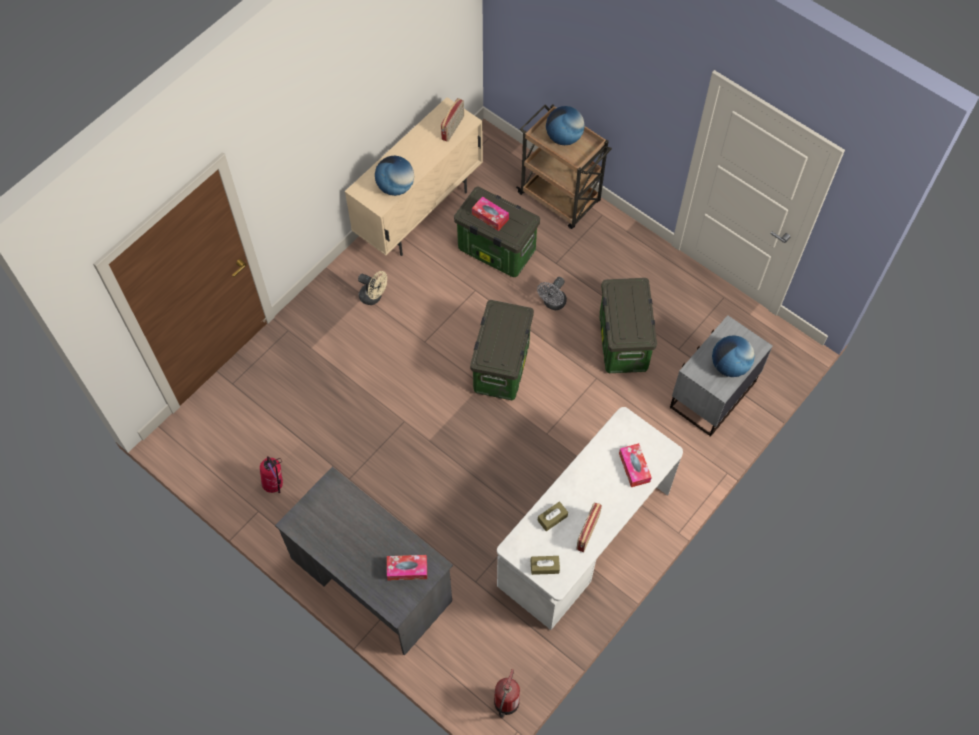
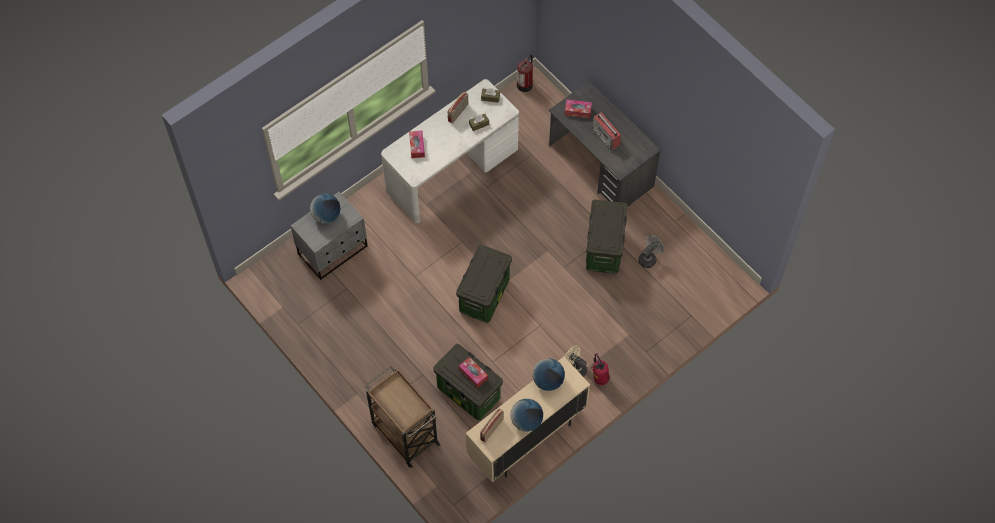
camera: 170 degrees left, 0 degrees up
fire extinguisher [260,456,283,493] -> fire extinguisher moved to [591,353,610,385]
grey fan [537,277,567,310] -> grey fan moved to [638,235,665,268]
globe [546,106,585,145] -> globe moved to [511,399,543,431]
storage box [600,278,657,373] -> storage box moved to [586,200,627,274]
none -> radio [592,112,621,150]

